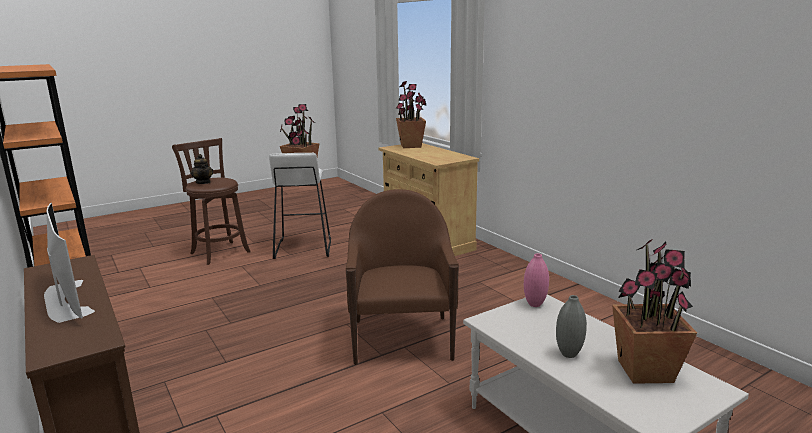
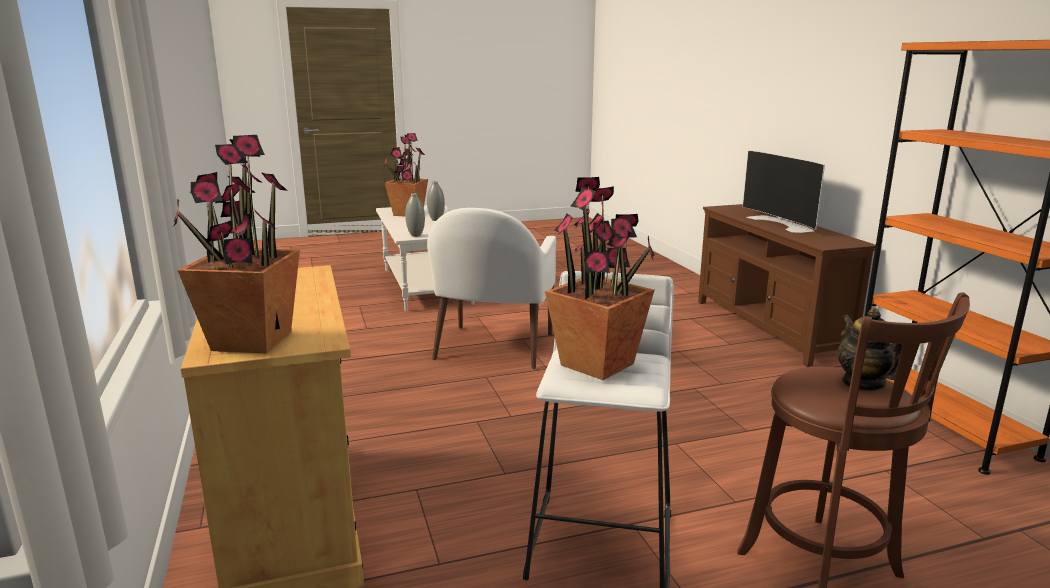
camera: 165 degrees left, 0 degrees up
brown armchair [346,189,459,365] -> white armchair [427,208,556,369]
pink vase [524,253,549,307] -> grey vase [405,193,425,237]

